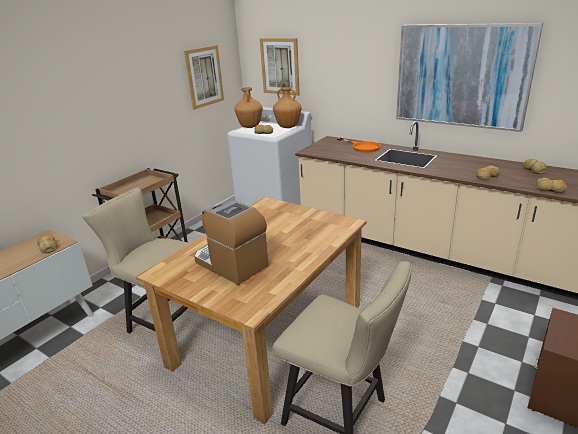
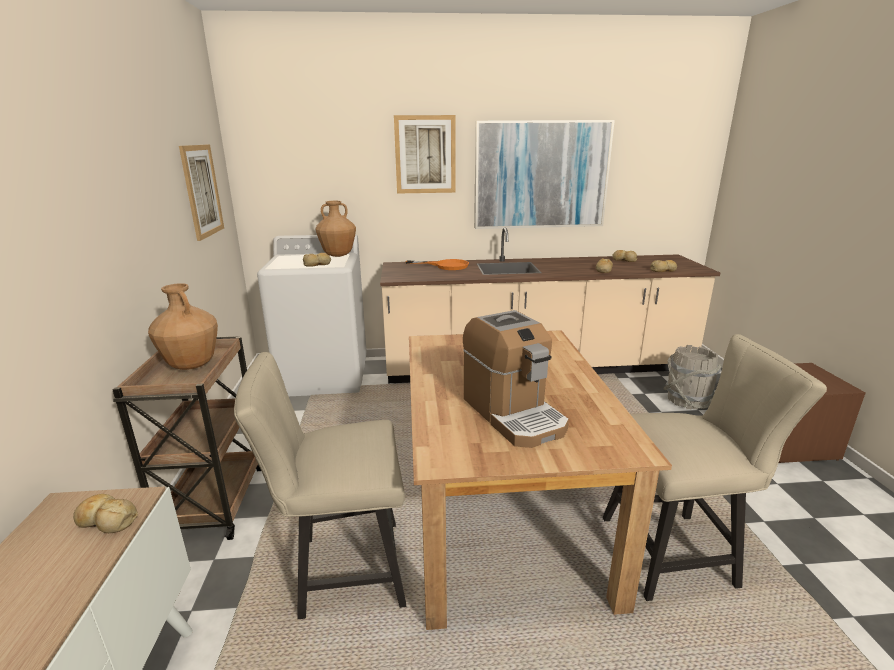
camera: 40 degrees left, 5 degrees down
coffee machine [194,200,269,285] -> coffee machine turned 120 degrees counterclockwise [463,310,569,448]
brown vase [234,87,263,128] -> brown vase moved to [148,283,218,370]
picture [260,38,300,96] -> picture moved to [394,115,456,194]
none -> grey bucket [663,345,722,409]

